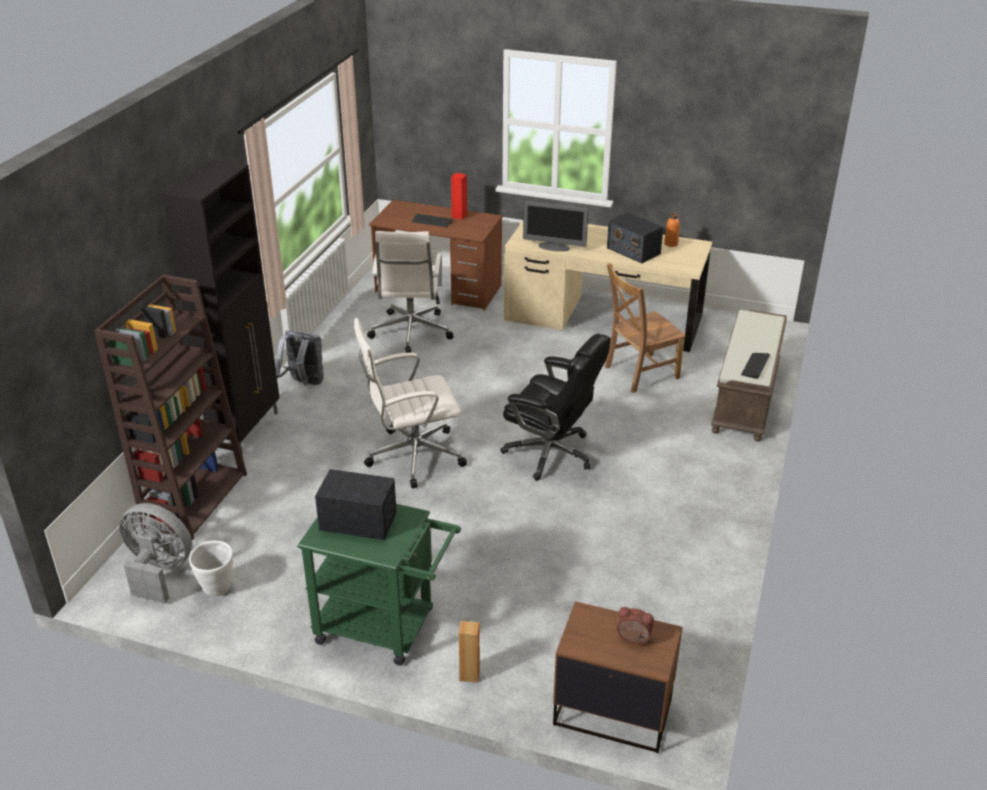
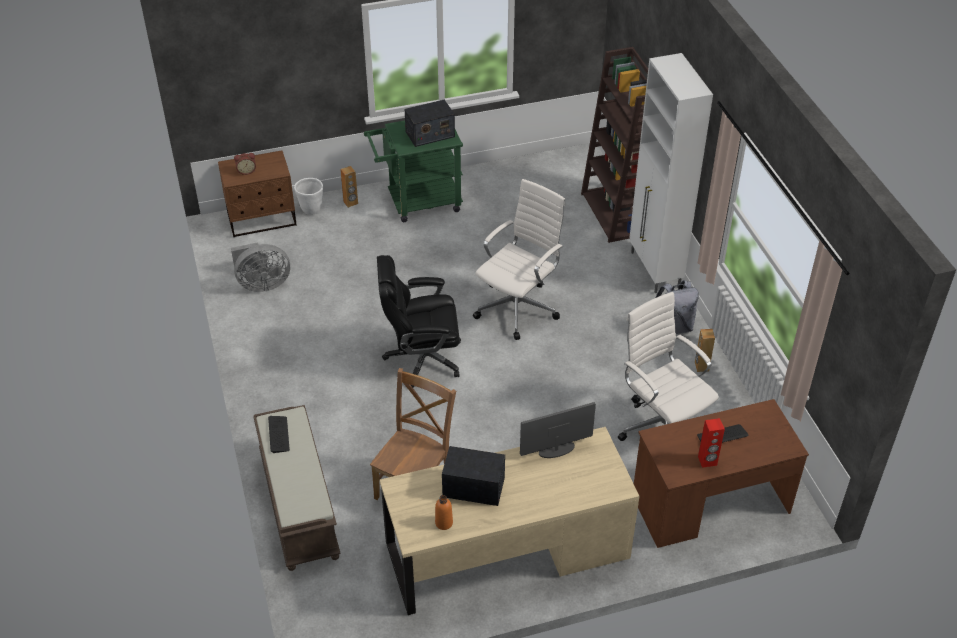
camera: 145 degrees right, 10 degrees up
grey fan [119,503,192,603] -> grey fan moved to [231,242,290,292]
black cabinet [162,159,280,455] -> white cabinet [629,53,713,293]
white planter [189,541,233,596] -> white planter moved to [294,178,323,215]
none -> brown speaker [695,329,715,372]

